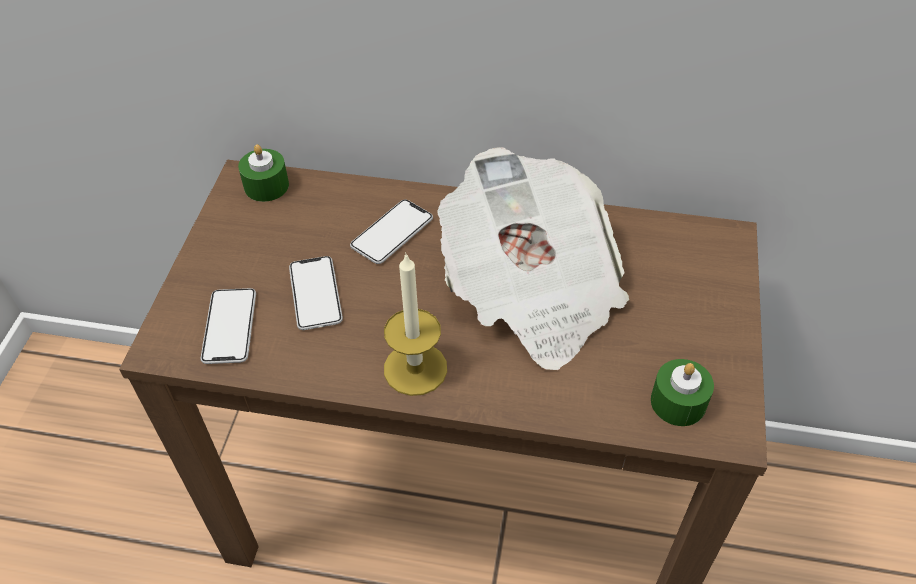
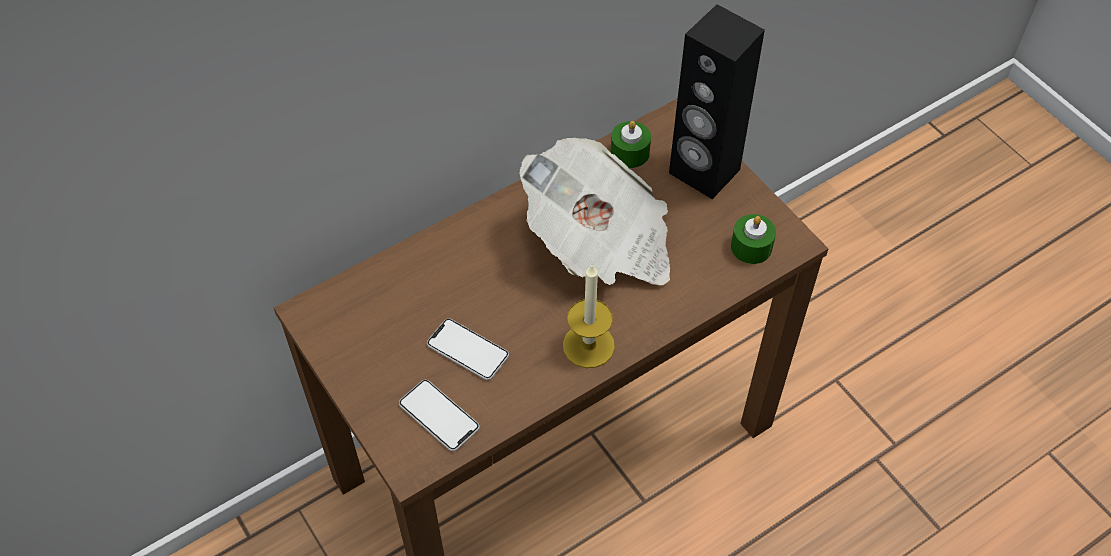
camera: 45 degrees left, 5 degrees up
green candle [238,144,289,202] -> green candle moved to [611,121,651,168]
phone [350,200,433,264] -> none
none -> black speaker [669,4,765,199]

